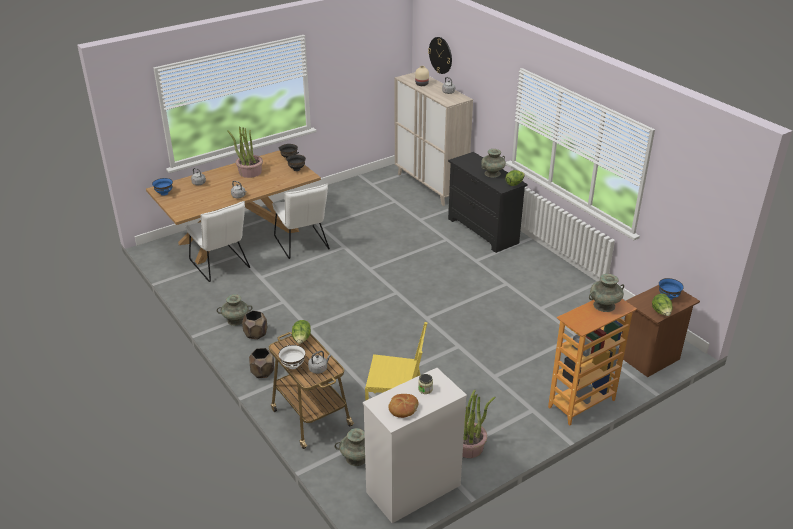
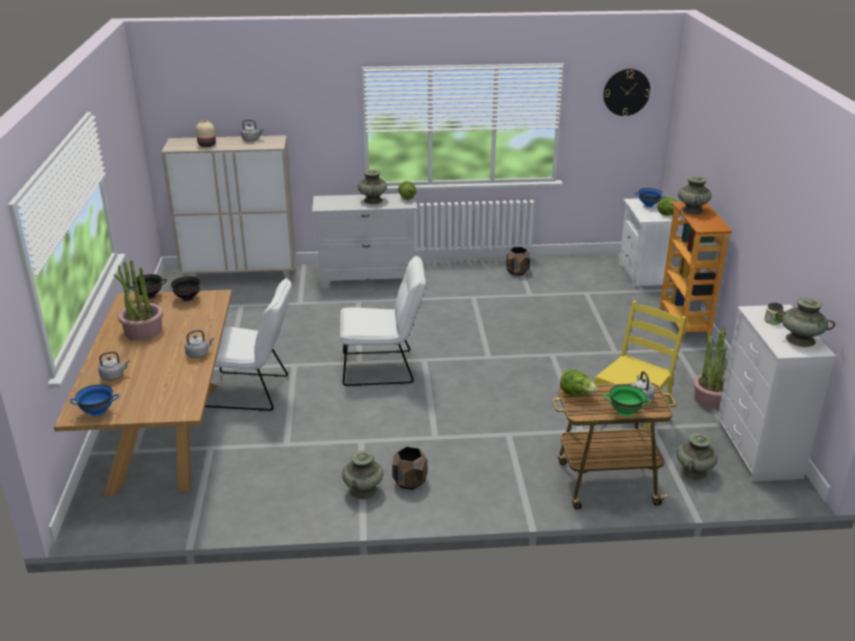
camera: 60 degrees left, 5 degrees down
white chair [185,201,250,282] -> white chair moved to [340,255,426,386]
brown planter [249,348,274,378] -> brown planter moved to [506,247,530,276]
white bowl [279,345,305,369] -> green bowl [603,385,651,417]
bread [388,394,418,418] -> turquoise vase [775,297,835,347]
wall clock [428,37,452,74] -> wall clock moved to [603,69,650,116]
black dresser [448,152,528,253] -> white dresser [312,194,417,288]
brown nightstand [619,285,700,377] -> white nightstand [619,198,681,288]

